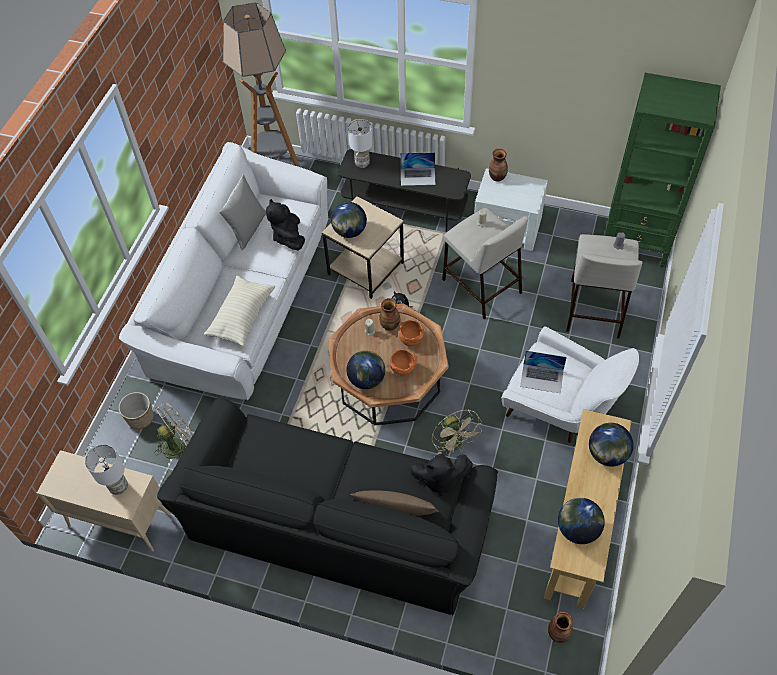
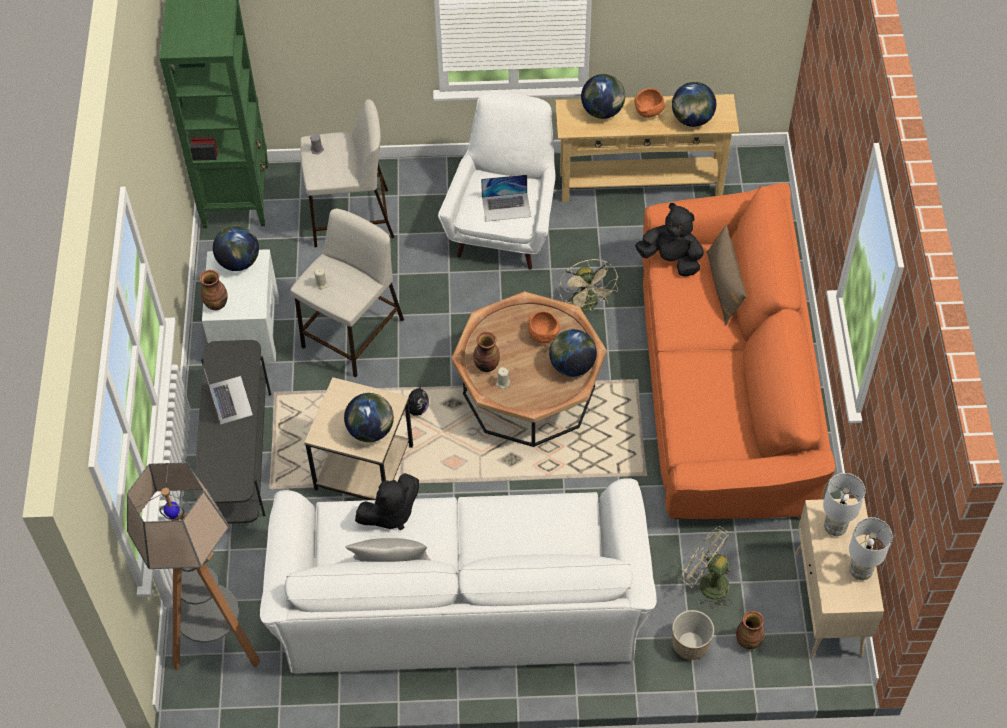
camera: 110 degrees left, 0 degrees up
black sofa [157,397,498,616] -> orange sofa [642,183,835,519]
beige pillow [204,276,275,347] -> none
white table lamp [348,119,373,168] -> white table lamp moved to [849,517,892,580]
orange bowl [399,320,424,346] -> orange bowl moved to [634,88,665,118]
black plush toy [410,454,473,496] -> black plush toy turned 45 degrees counterclockwise [635,203,704,276]
beige fan [432,410,482,455] -> beige fan turned 120 degrees clockwise [558,259,618,312]
laptop [520,351,567,393] -> laptop turned 90 degrees clockwise [481,174,531,222]
vase [548,612,573,643] -> vase moved to [736,611,765,649]
none -> globe [213,225,259,271]

